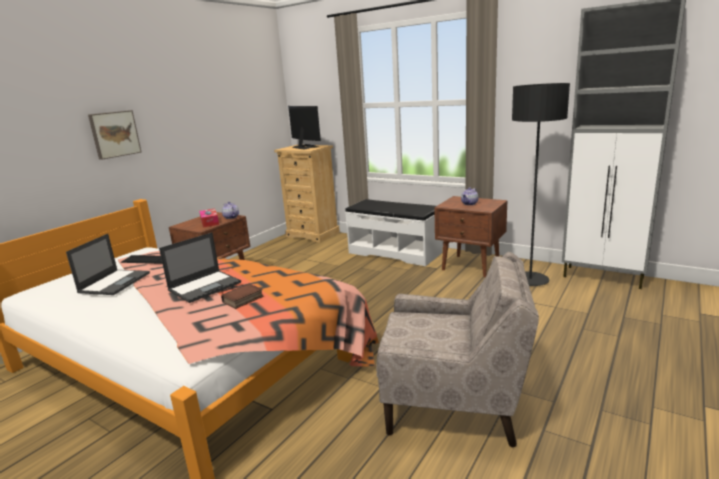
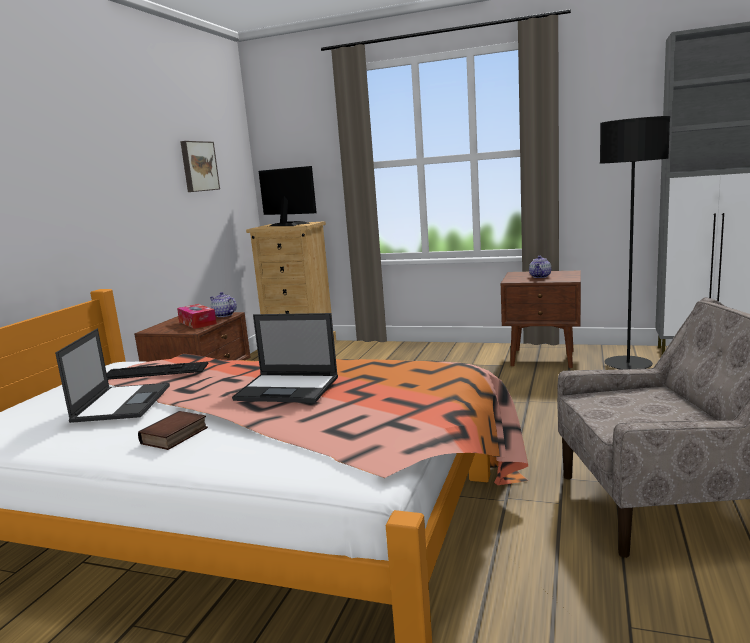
camera: 15 degrees left, 5 degrees down
picture [88,110,141,160] -> picture moved to [180,141,220,192]
laptop [159,232,241,303] -> laptop turned 75 degrees clockwise [232,313,338,403]
book [221,284,264,309] -> book moved to [138,411,208,450]
white bench [345,199,442,266] -> none

